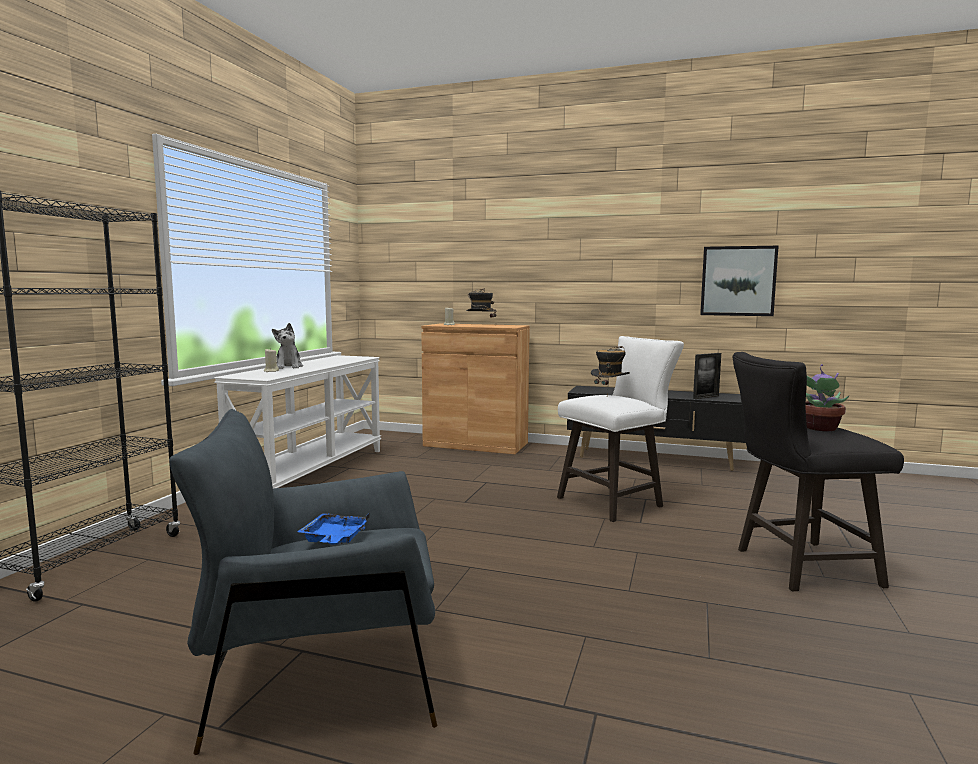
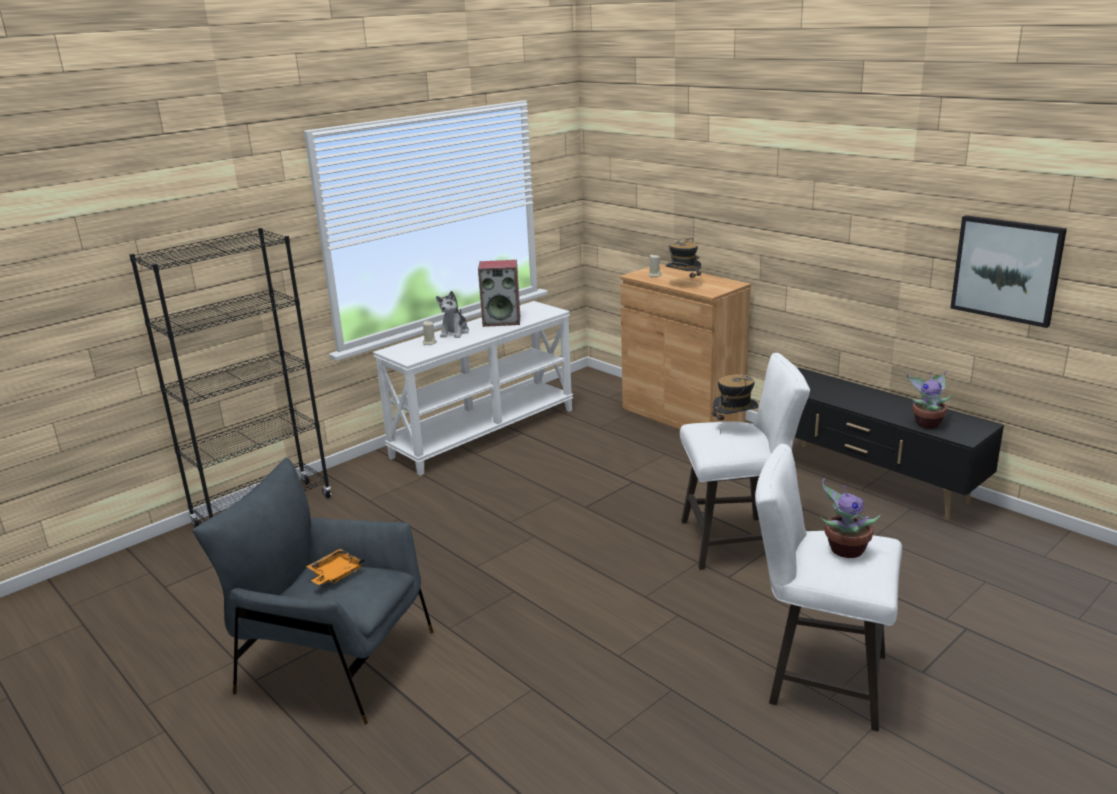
camera: 30 degrees right, 15 degrees up
blue tray [297,513,370,545] -> orange tray [306,549,365,585]
picture frame [693,353,721,399] -> potted plant [907,371,952,429]
black stool [732,352,904,591] -> white stool [755,444,902,732]
none -> speaker [478,260,520,327]

